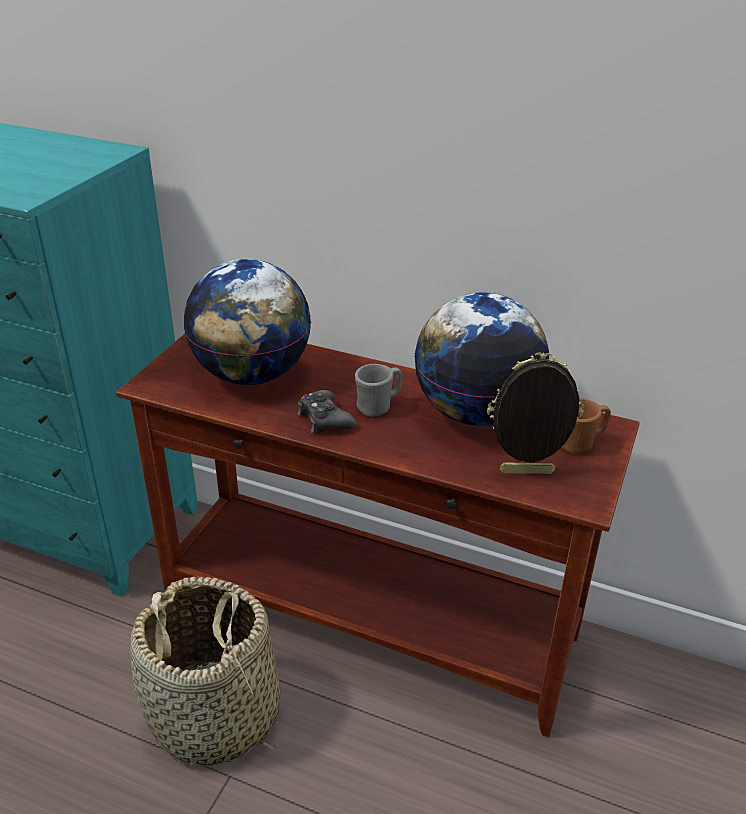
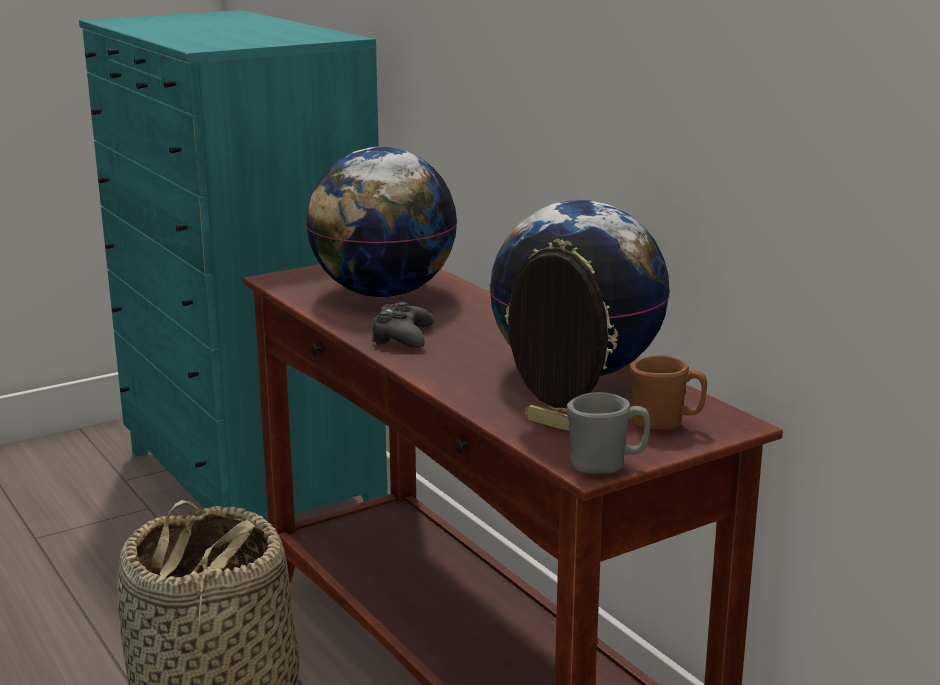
camera: 35 degrees right, 15 degrees down
grey mug [355,364,402,417] -> grey mug moved to [567,392,650,474]

